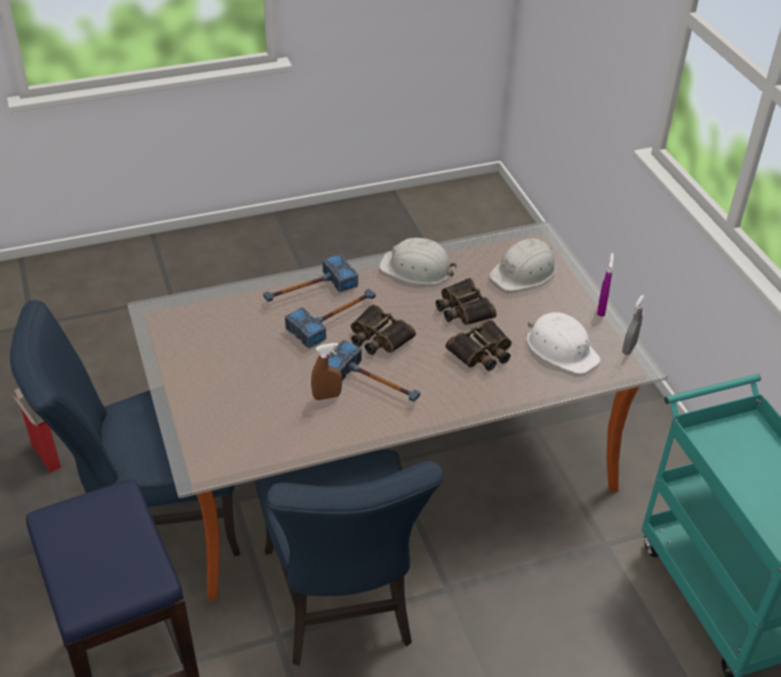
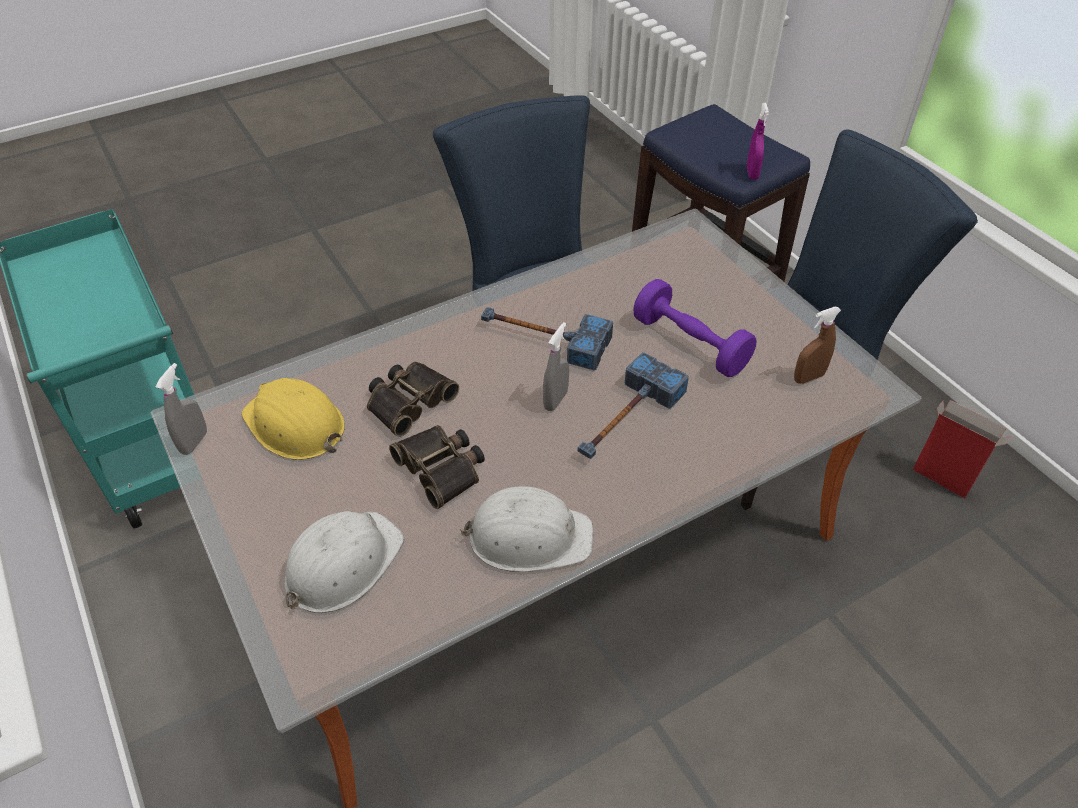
camera: 170 degrees right, 5 degrees up
hammer [263,254,358,302] -> none
brown spray bottle [311,343,342,400] -> brown spray bottle moved to [794,306,841,384]
binoculars [351,305,416,355] -> grey spray bottle [543,322,569,411]
white hard hat [527,312,601,374] -> yellow hard hat [242,378,345,460]
purple spray bottle [597,253,614,317] -> purple spray bottle moved to [747,103,769,180]
none -> purple dumbbell [633,279,756,377]

